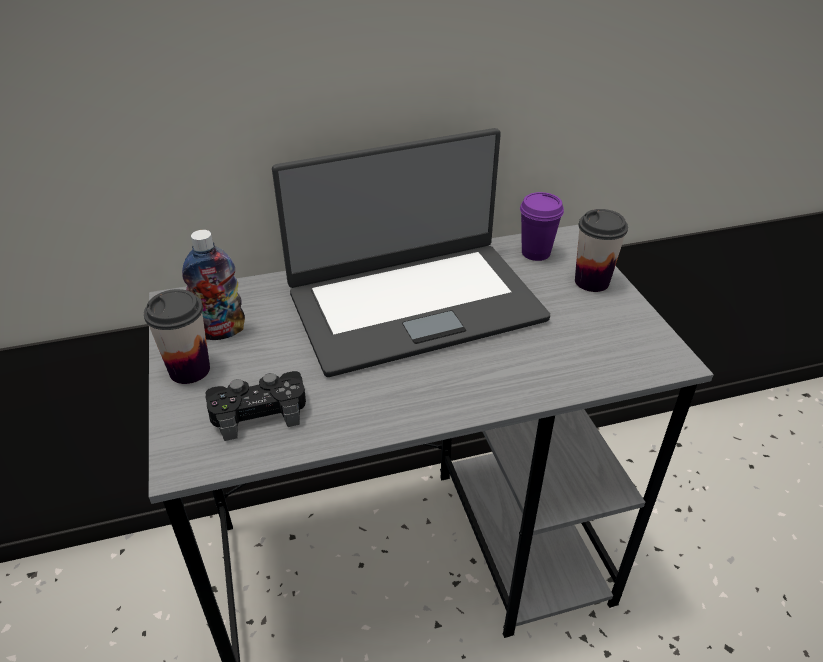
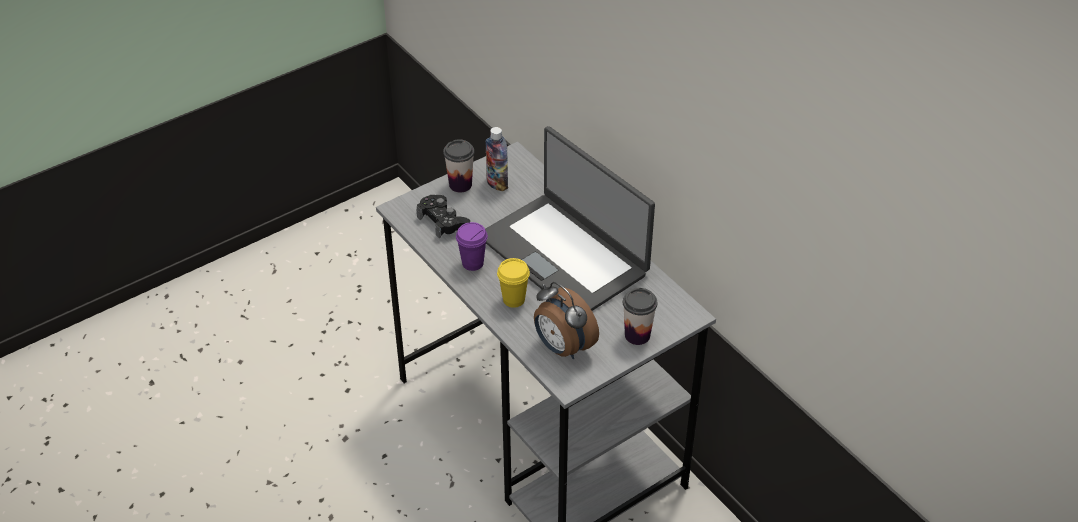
camera: 70 degrees right, 5 degrees up
purple cup [520,192,564,261] -> purple cup moved to [456,222,488,271]
none -> yellow cup [497,258,530,308]
none -> alarm clock [534,282,599,359]

